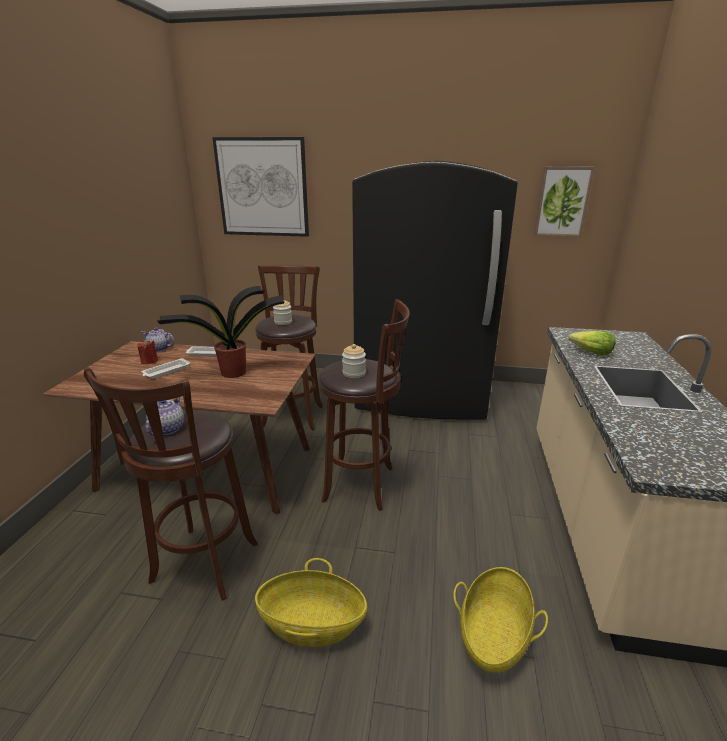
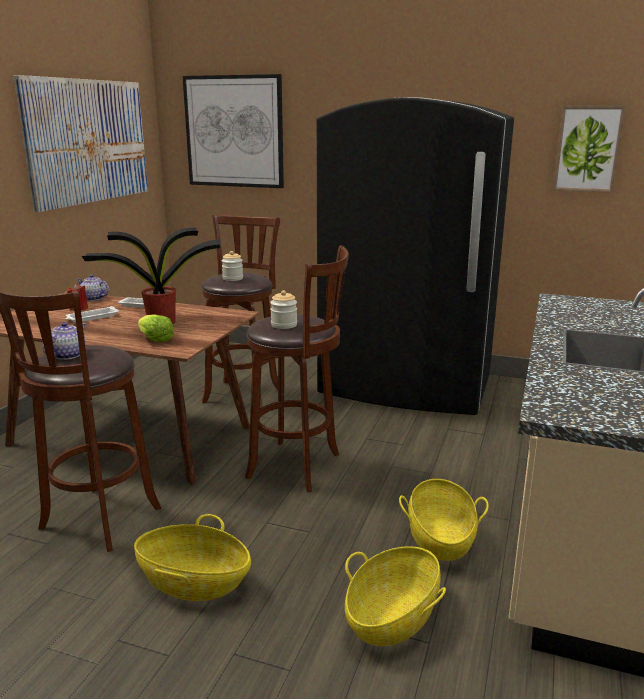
camera: 10 degrees right, 5 degrees down
lettuce [569,331,616,355] -> lettuce moved to [138,314,174,342]
none -> picture [13,75,148,212]
none -> basket [399,479,489,561]

